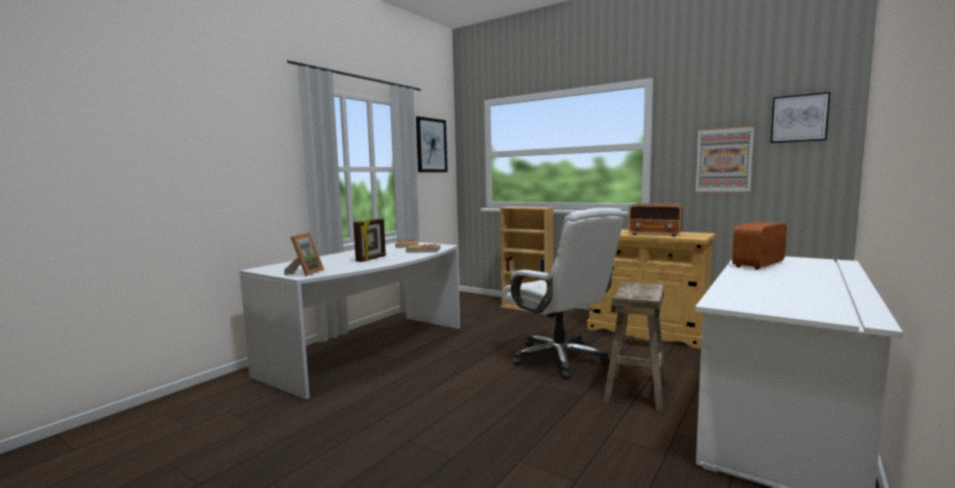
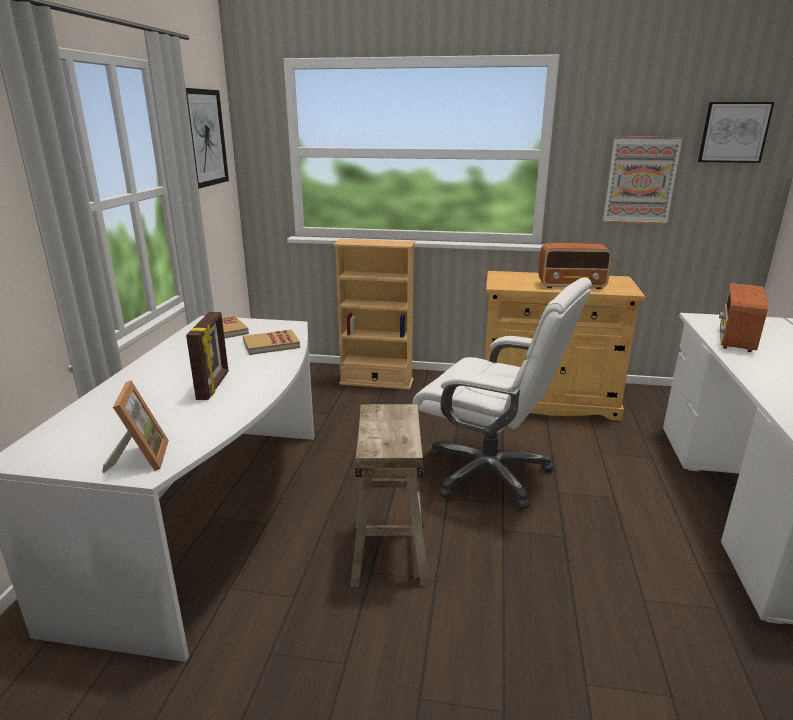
camera: 25 degrees left, 15 degrees up
beige stool [603,282,666,411] -> beige stool moved to [350,404,429,587]

